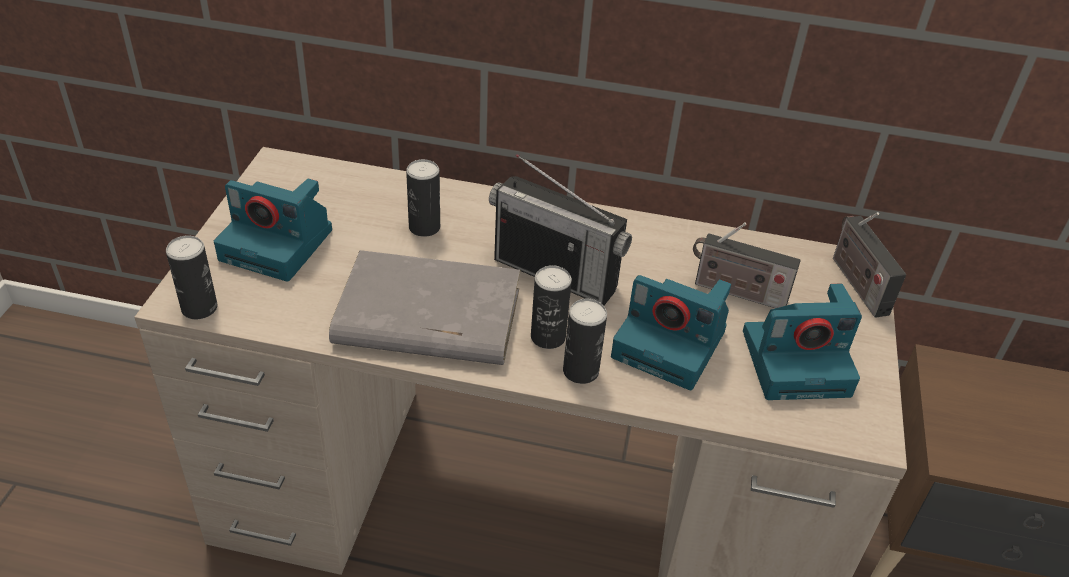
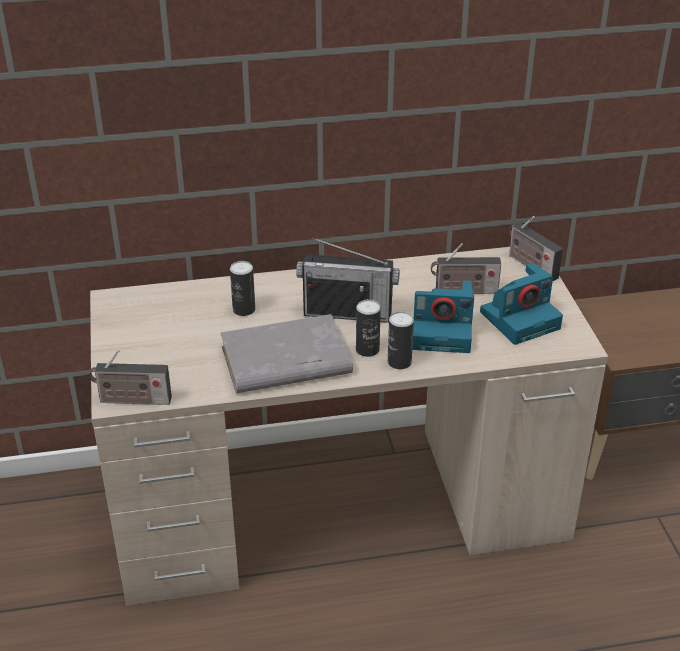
camera: 20 degrees left, 5 degrees down
can [166,235,218,319] -> radio [89,349,172,405]
camera [214,179,332,282] -> none

